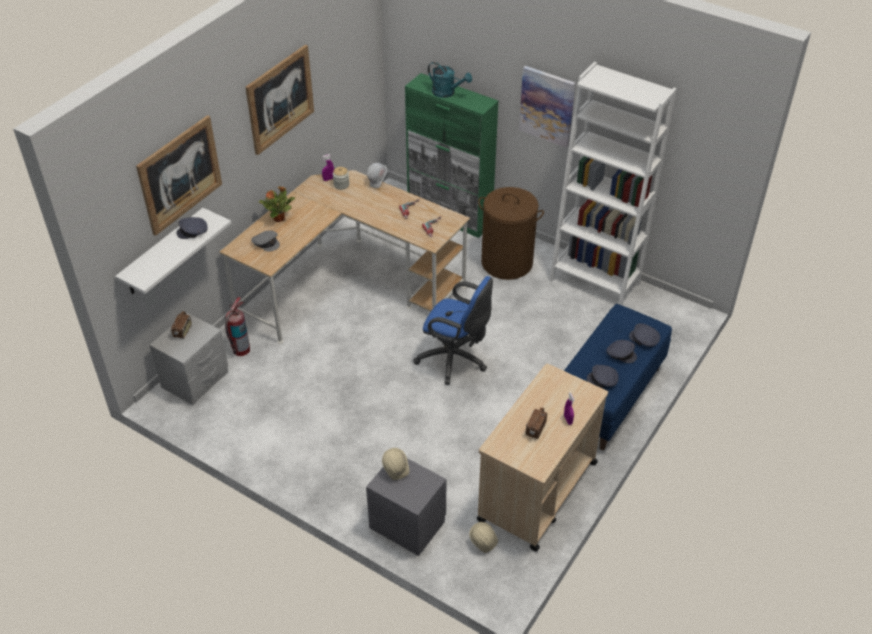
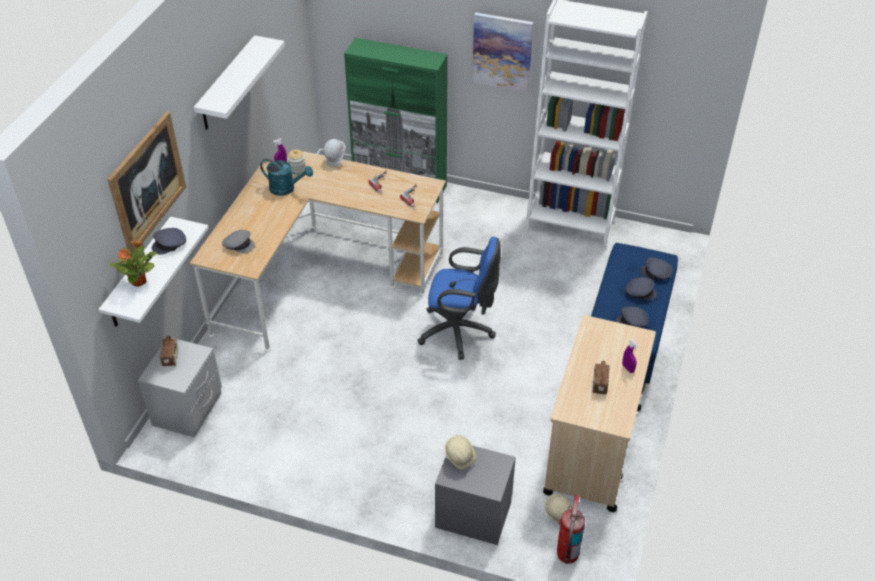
camera: 15 degrees left, 0 degrees up
fire extinguisher [225,297,250,356] -> fire extinguisher moved to [557,495,585,564]
picture [245,45,314,155] -> white shelf [194,35,285,130]
potted plant [259,186,295,222] -> potted plant moved to [109,240,157,287]
turquoise watering can [428,62,472,98] -> turquoise watering can moved to [260,159,313,196]
brown laundry basket [478,187,544,280] -> none

